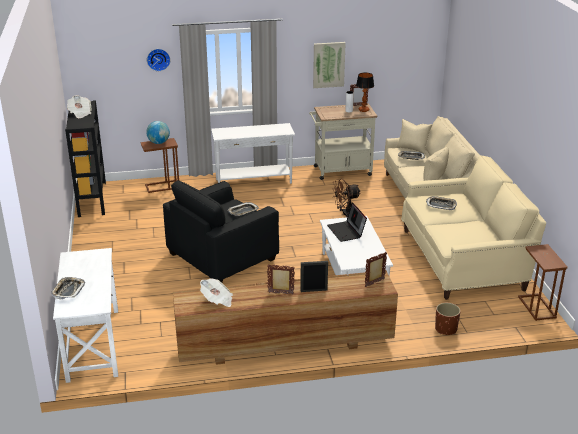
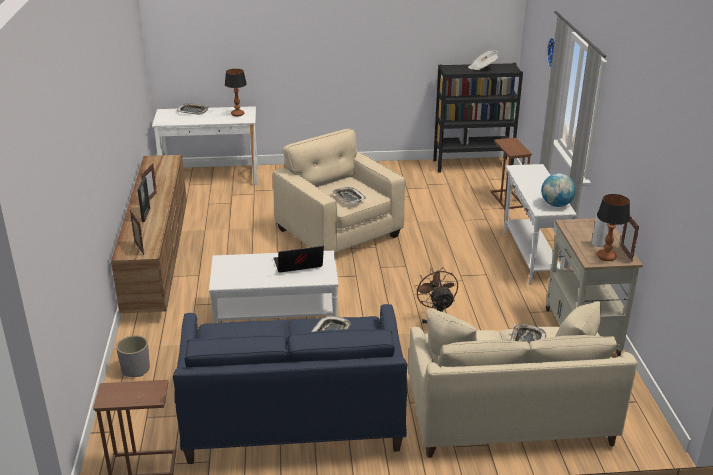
camera: 95 degrees right, 0 degrees up
globe [146,121,170,144] -> globe moved to [541,173,576,207]
black armchair [163,180,279,283] -> beige armchair [273,129,405,253]
newspaper [200,279,233,307] -> none
picture [313,42,346,88] -> none
beige sofa [401,155,546,300] -> blue sofa [173,304,408,464]
brown planter [435,303,461,335] -> grey planter [116,335,150,377]
none -> table lamp [225,69,247,117]

